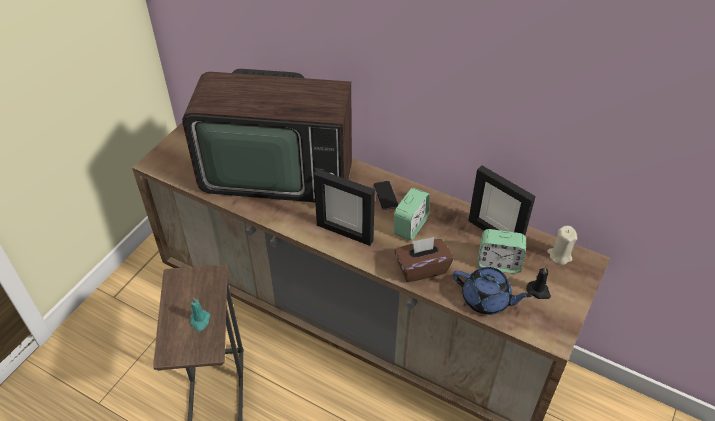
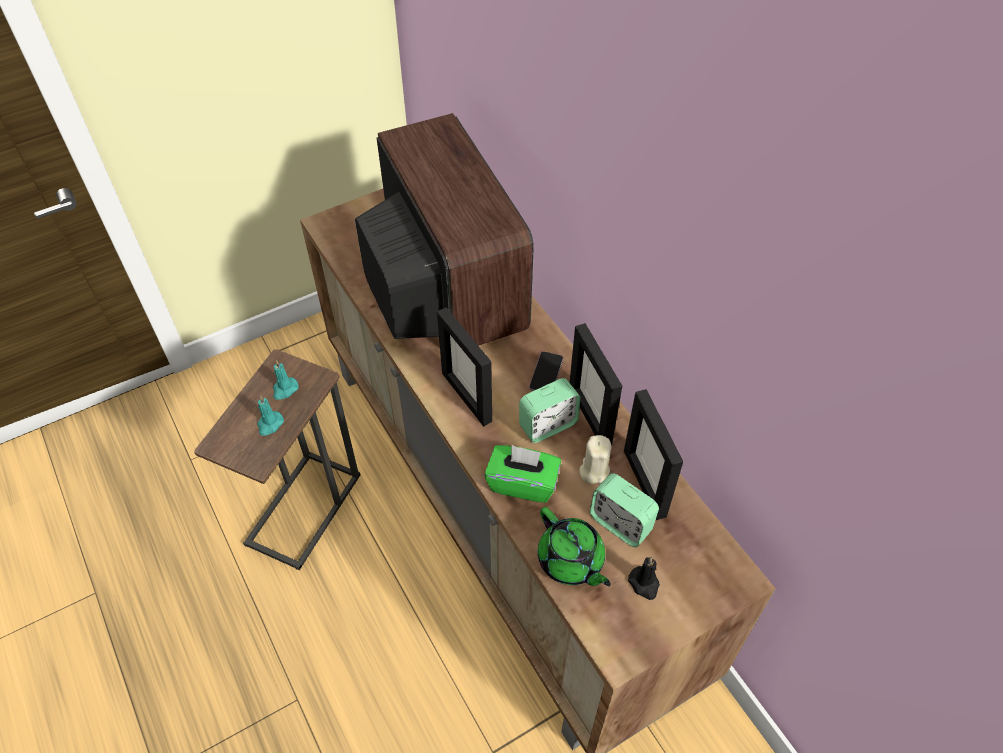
camera: 30 degrees right, 5 degrees up
television [182,69,352,202] -> television turned 150 degrees counterclockwise [355,113,534,346]
brown tissue box [394,237,454,282] -> green tissue box [484,444,561,503]
blue teapot [453,267,531,315] -> green teapot [538,507,611,586]
beige candle [547,226,577,265] -> beige candle moved to [580,435,611,484]
none -> turquoise candle [273,360,299,400]
none -> picture frame [570,323,622,445]

